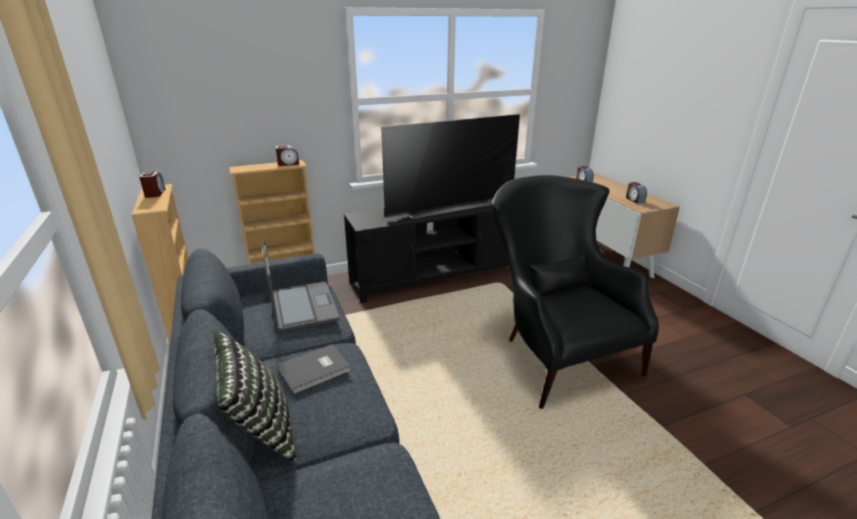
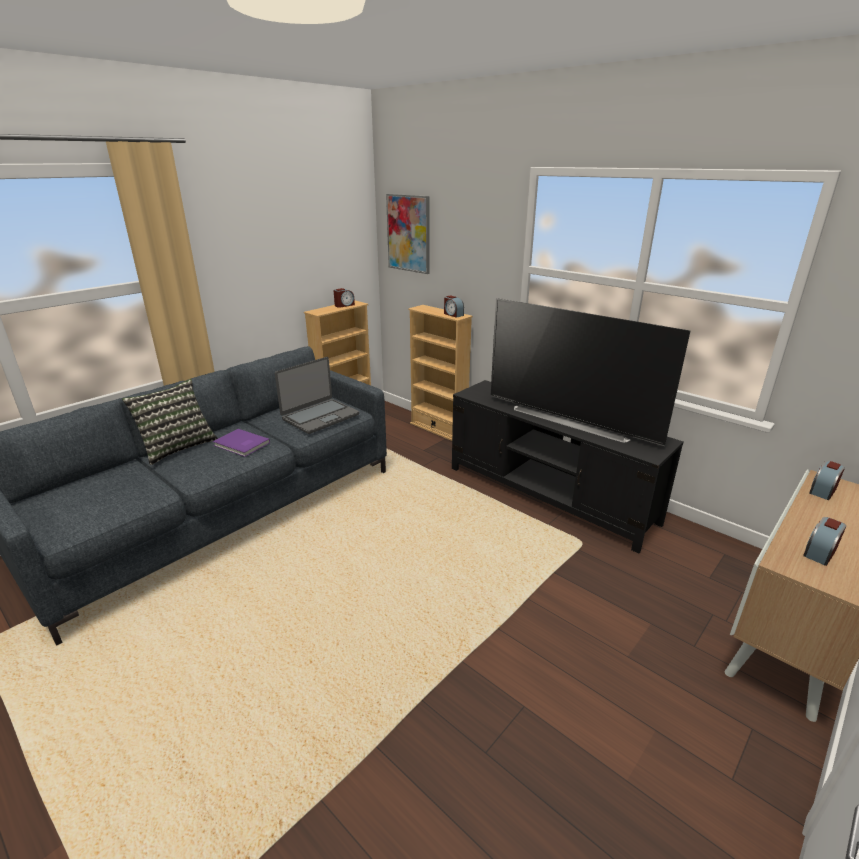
camera: 65 degrees right, 0 degrees up
grey book [277,344,350,394] -> purple book [213,429,270,457]
black armchair [492,175,659,409] -> none
none -> picture [386,194,429,274]

